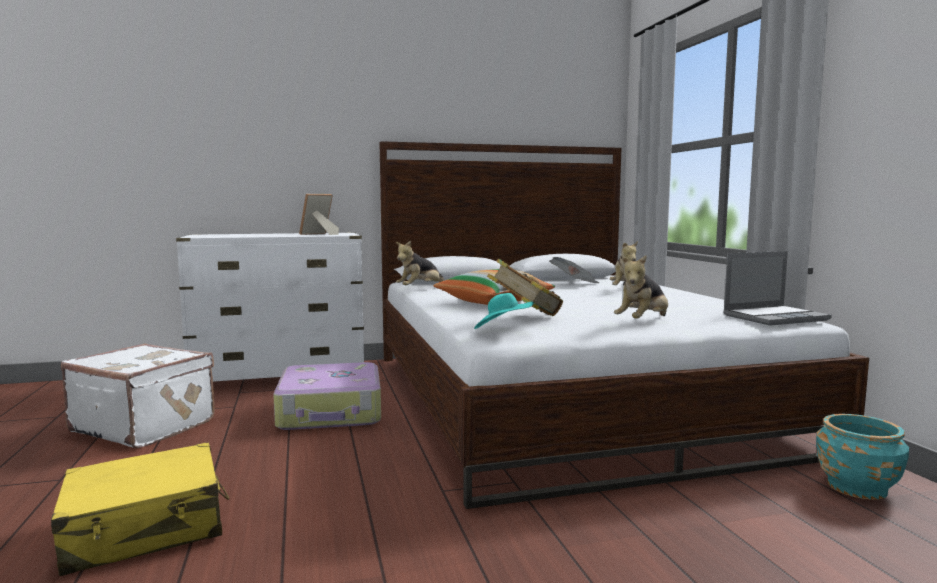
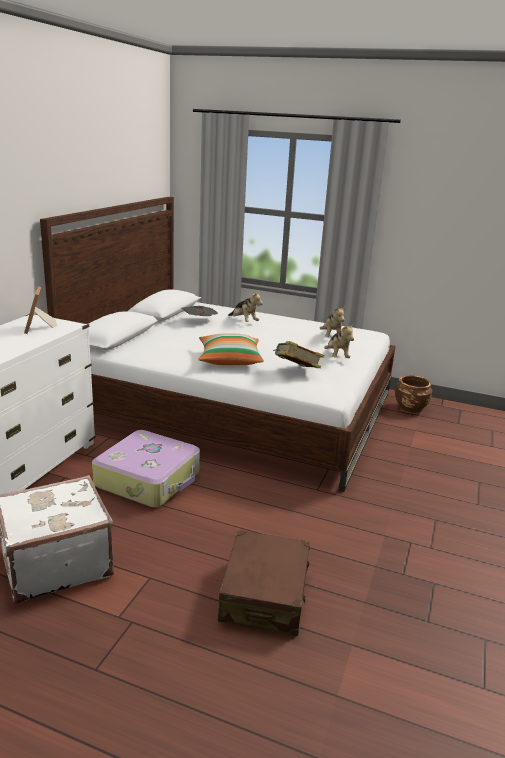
camera: 55 degrees left, 15 degrees up
yellow suitcase [51,442,229,576] -> brown suitcase [218,530,310,636]
plush toy [396,240,445,285] -> plush toy moved to [320,306,345,337]
turquoise hat [474,293,534,329] -> none
laptop [723,251,832,326] -> none
turquoise planter [816,414,909,500] -> brown planter [395,375,432,414]

